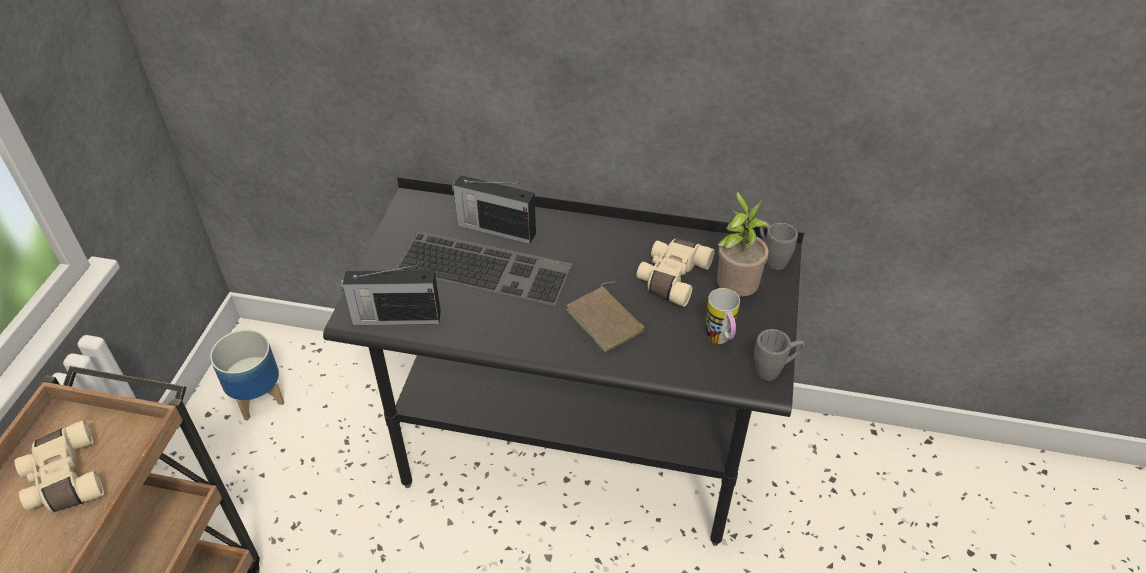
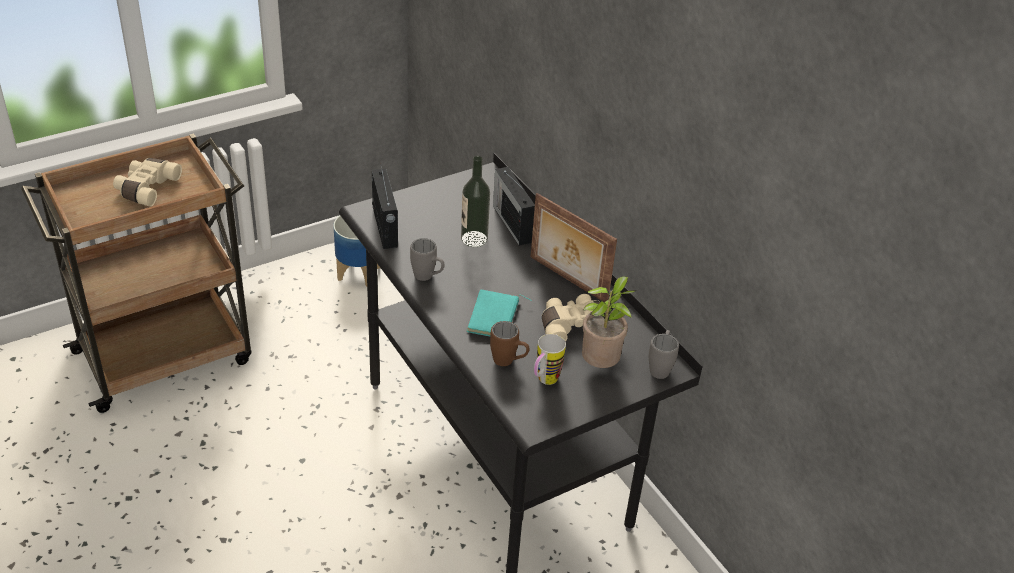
camera: 45 degrees right, 5 degrees down
radio [341,265,441,325] -> radio turned 150 degrees counterclockwise [372,163,398,249]
keyboard [396,231,572,306] -> bottle [461,156,490,247]
brown book [566,281,644,352] -> turquoise book [466,290,532,336]
grey mug [754,329,805,381] -> grey mug moved to [410,238,445,281]
none -> brown mug [490,321,530,366]
none -> picture frame [530,193,617,302]

